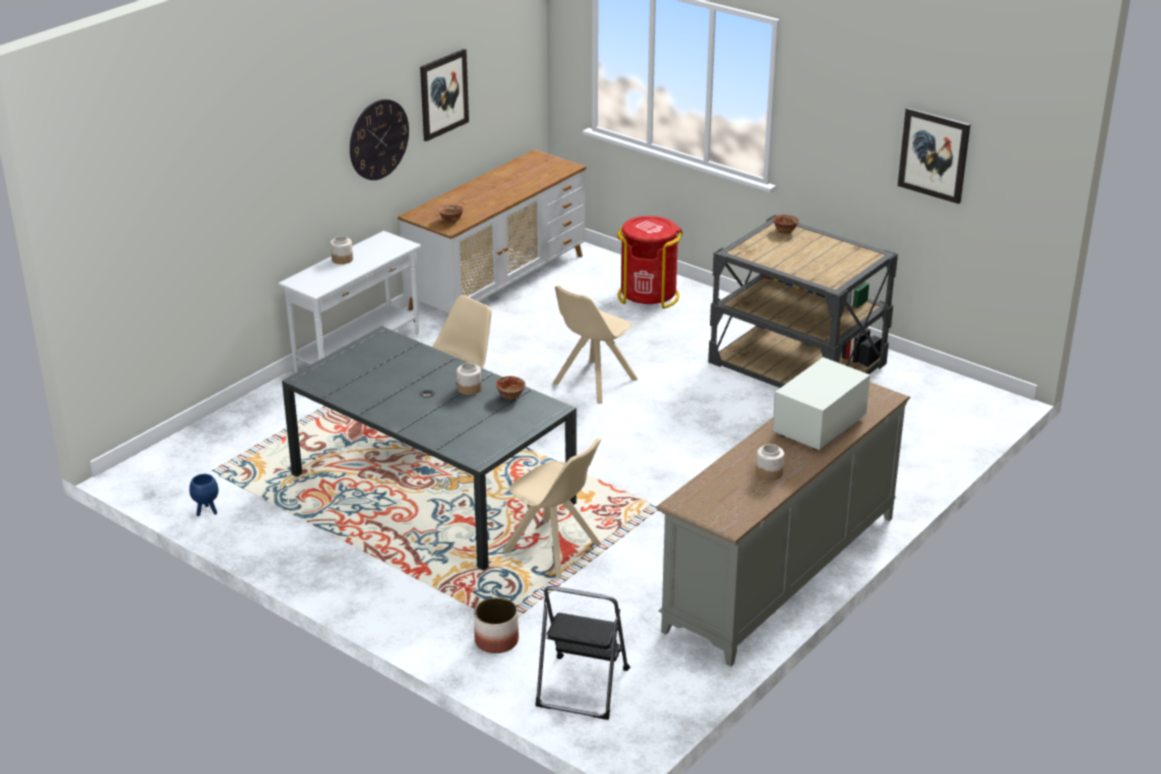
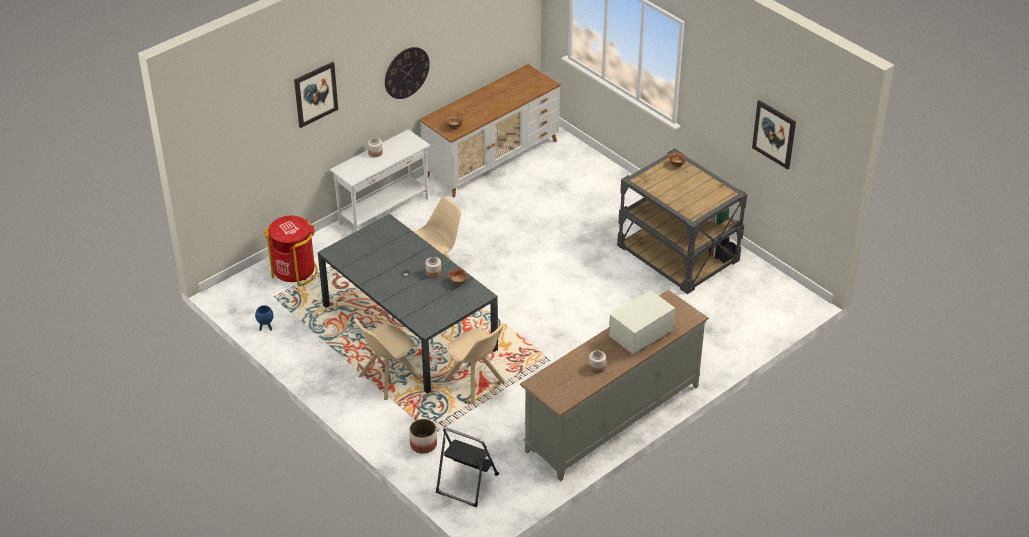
camera: 10 degrees right, 10 degrees up
picture [420,49,469,142] -> picture moved to [294,62,338,128]
beige chair [553,285,638,404] -> beige chair moved to [354,319,422,400]
red trash can [617,216,683,309] -> red trash can moved to [265,216,318,286]

